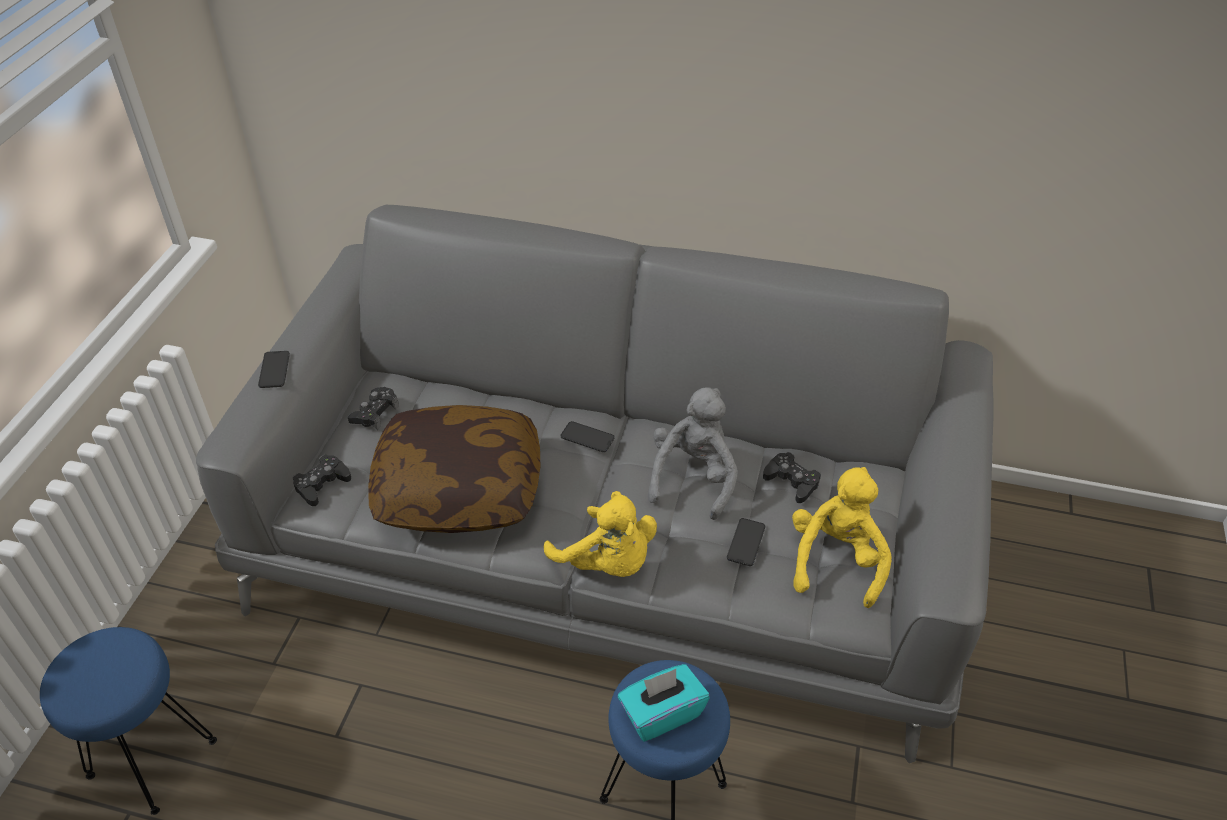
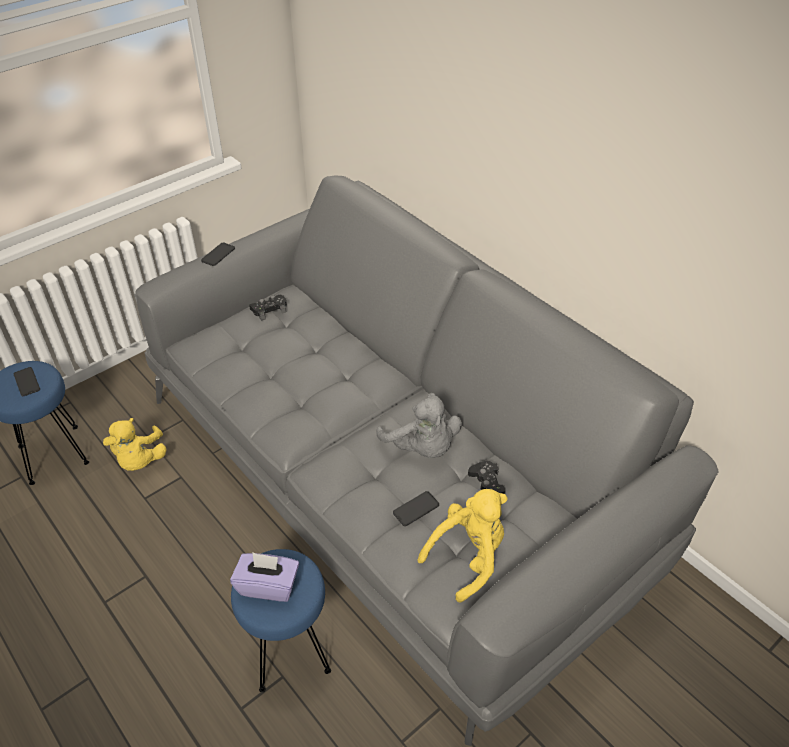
camera: 35 degrees right, 0 degrees up
black game controller [293,454,351,506] -> none
pillow [368,405,540,533] -> none
yellow plush toy [544,491,657,577] -> yellow plush toy moved to [103,418,166,471]
phone [561,421,615,452] -> phone moved to [14,367,40,396]
turquoise tissue box [618,664,709,742] -> purple tissue box [230,552,299,602]
grey plush toy [648,387,738,520] -> grey plush toy turned 90 degrees clockwise [377,393,462,458]

